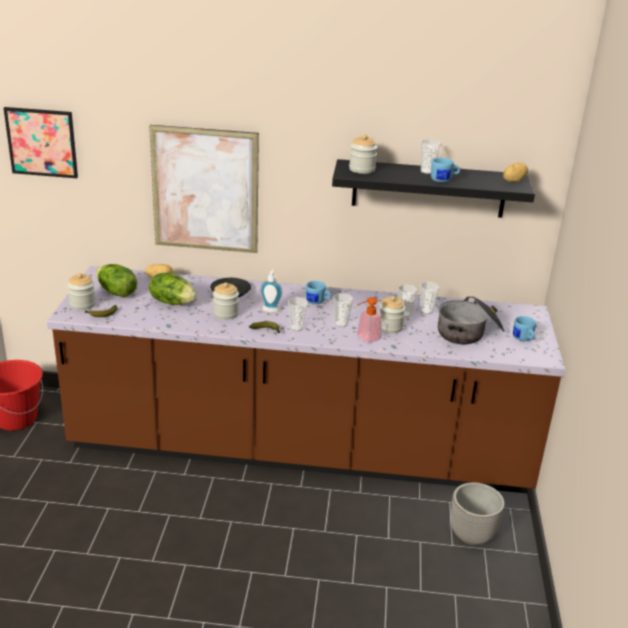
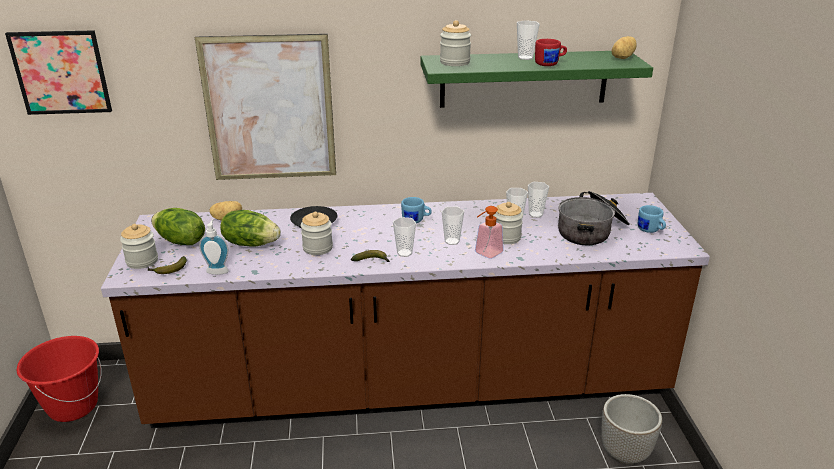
camera: 10 degrees left, 0 degrees up
soap dispenser [260,268,283,313] -> soap dispenser moved to [199,219,229,275]
black shelf [332,159,535,218] -> green shelf [421,51,653,108]
blue mug [431,158,460,183] -> red mug [535,39,567,66]

